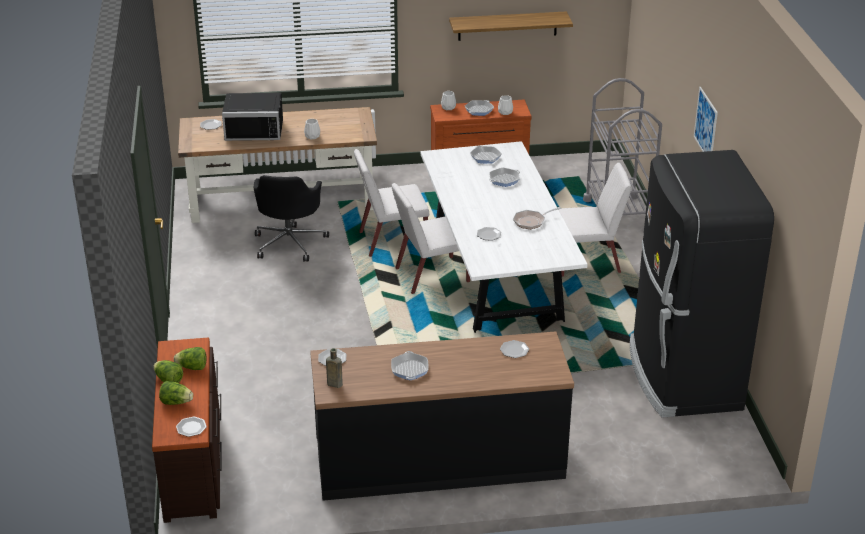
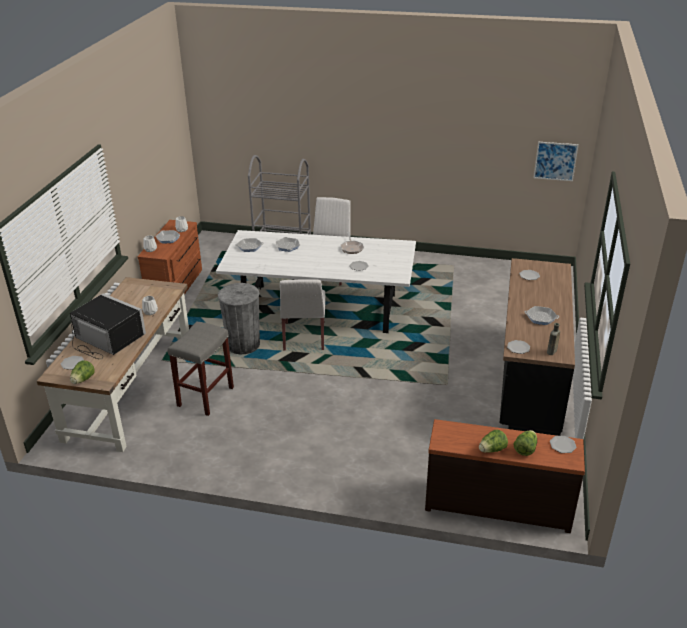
camera: 70 degrees left, 0 degrees up
lettuce [174,347,206,370] -> lettuce moved to [70,360,95,384]
black microwave [222,93,283,141] -> black microwave turned 75 degrees counterclockwise [70,293,146,359]
black office chair [253,175,329,262] -> grey stool [168,321,234,416]
white chair [354,149,429,257] -> grey trash can [218,283,260,354]
shelf [449,11,573,41] -> none
black fridge [630,150,774,418] -> none
picture [694,87,718,152] -> picture moved to [533,142,579,181]

